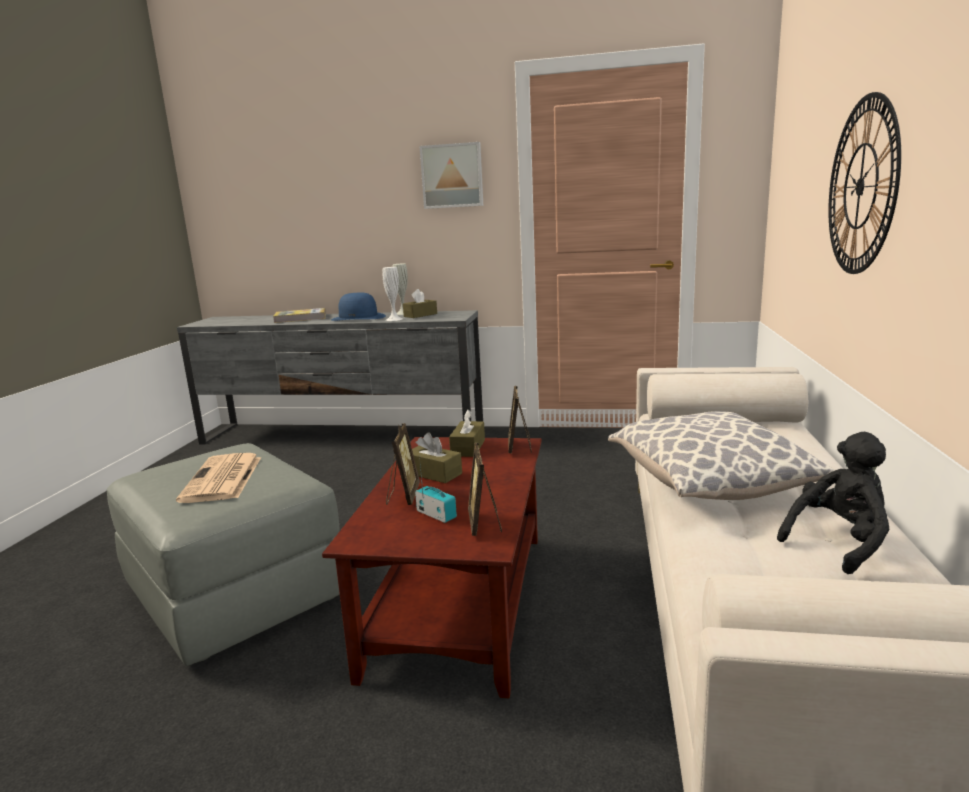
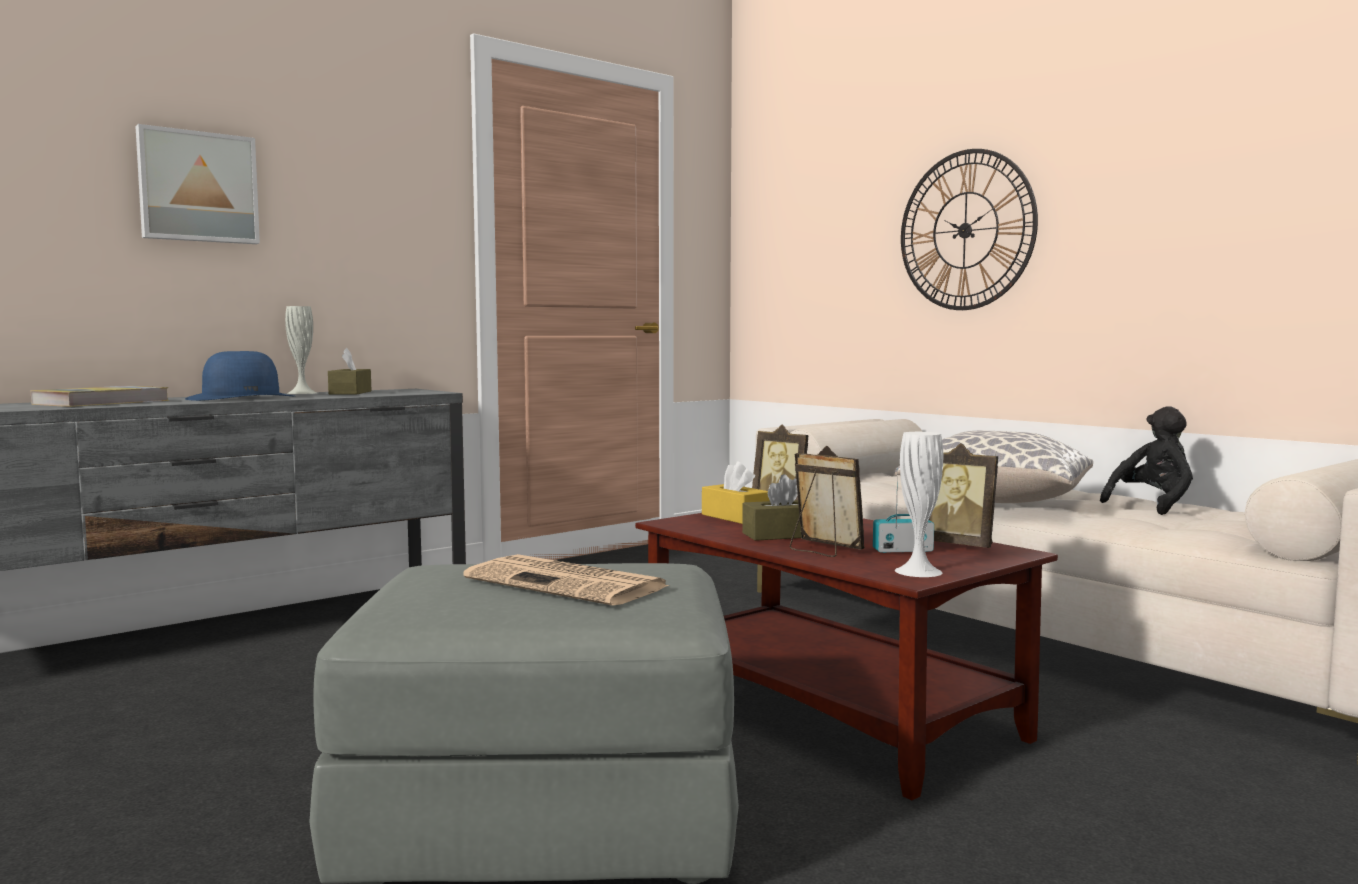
camera: 50 degrees left, 10 degrees down
white vase [382,267,402,321] -> white vase moved to [895,432,943,577]
picture [420,142,483,209] -> picture moved to [135,124,260,244]
brown tissue box [449,410,485,457] -> yellow tissue box [702,461,770,524]
black plush toy [777,432,890,574] -> black plush toy turned 45 degrees clockwise [1100,406,1193,515]

